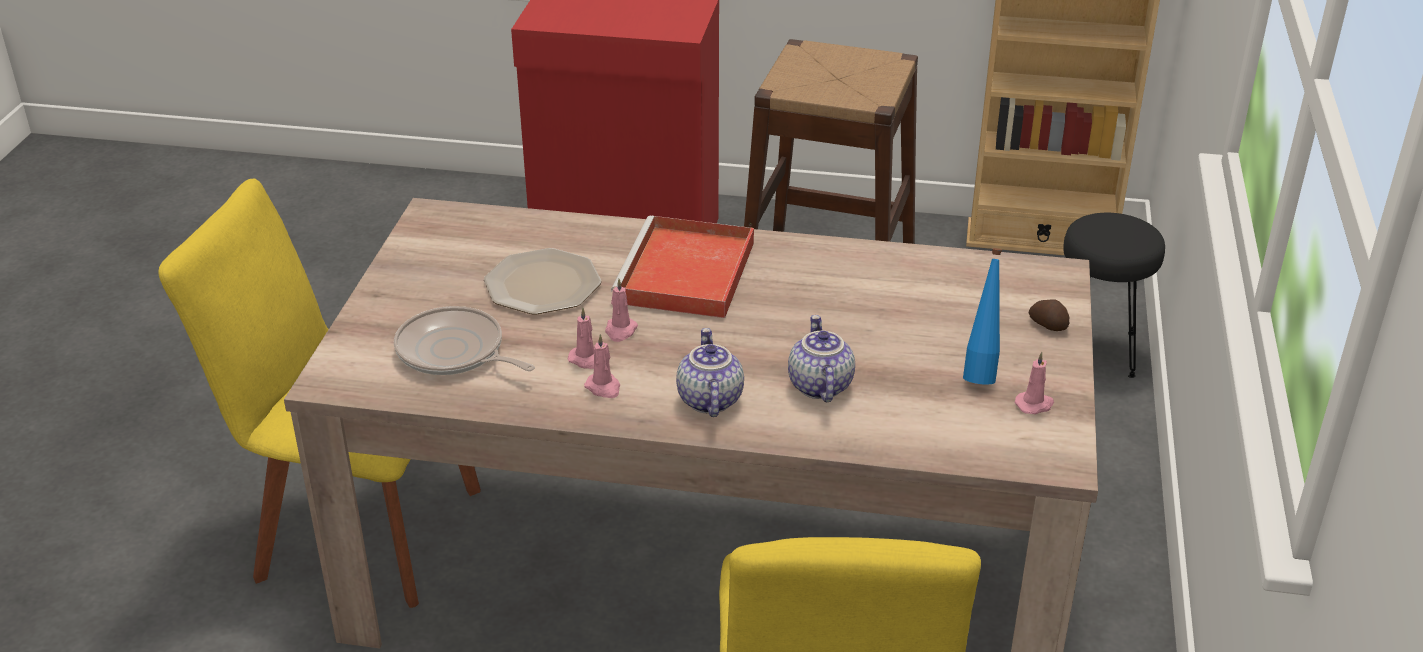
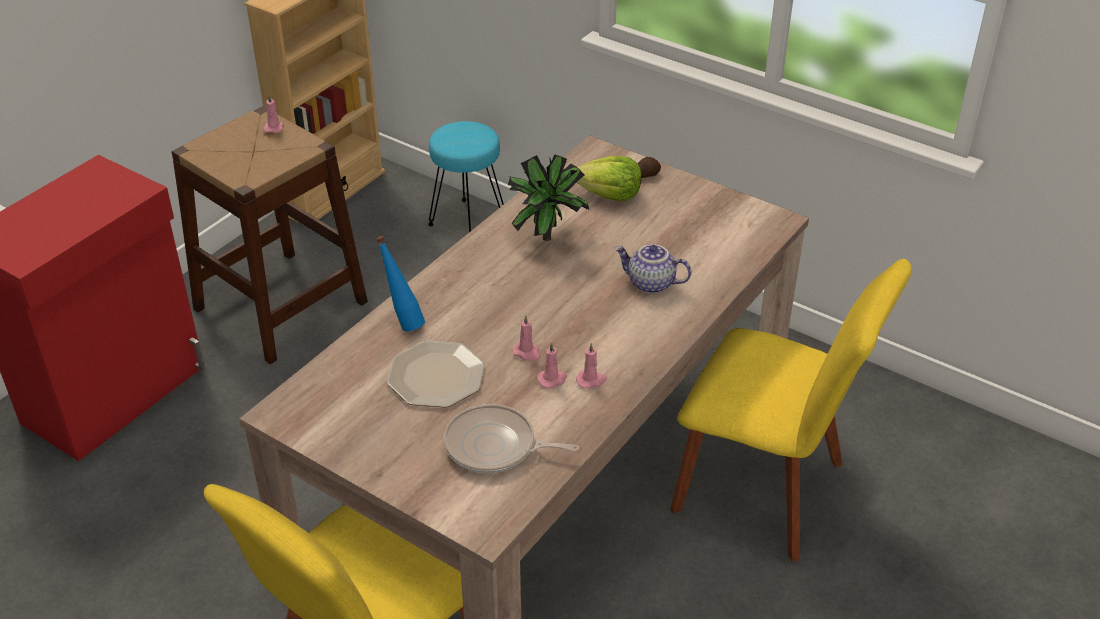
camera: 65 degrees left, 5 degrees up
frying pan [394,306,535,375] -> frying pan turned 45 degrees clockwise [444,404,579,473]
red tray [611,216,754,318] -> none
teapot [676,328,744,417] -> none
blue bottle [963,248,1002,385] -> blue bottle moved to [376,236,425,331]
pink candle [1015,352,1054,414] -> pink candle moved to [263,95,284,133]
black stool [1063,213,1165,378] -> turquoise stool [428,121,504,232]
none -> potted plant [508,154,589,241]
none -> lettuce [576,156,642,202]

